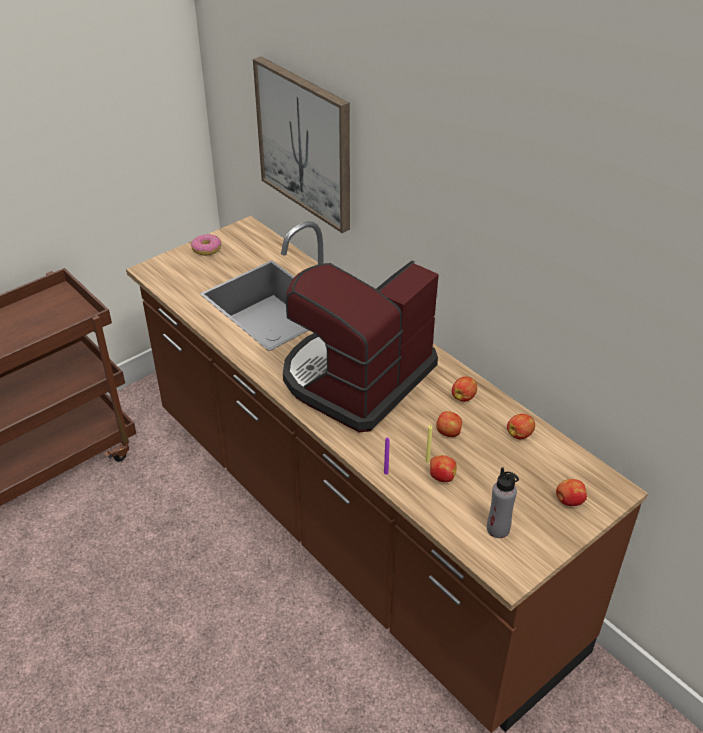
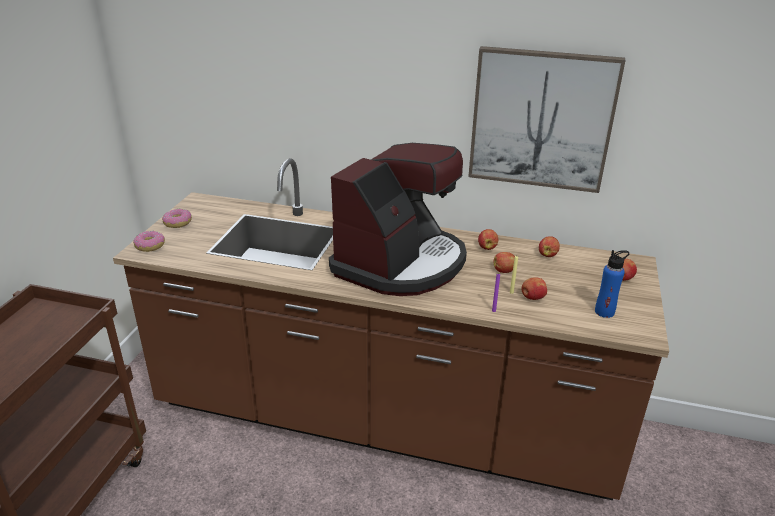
camera: 35 degrees left, 10 degrees down
picture [253,56,350,233] -> picture moved to [468,46,626,193]
coffee machine [283,260,439,432] -> coffee machine turned 150 degrees counterclockwise [329,143,467,296]
grey bottle [487,467,519,538] -> blue bottle [595,250,629,318]
none -> donut [133,231,165,252]

